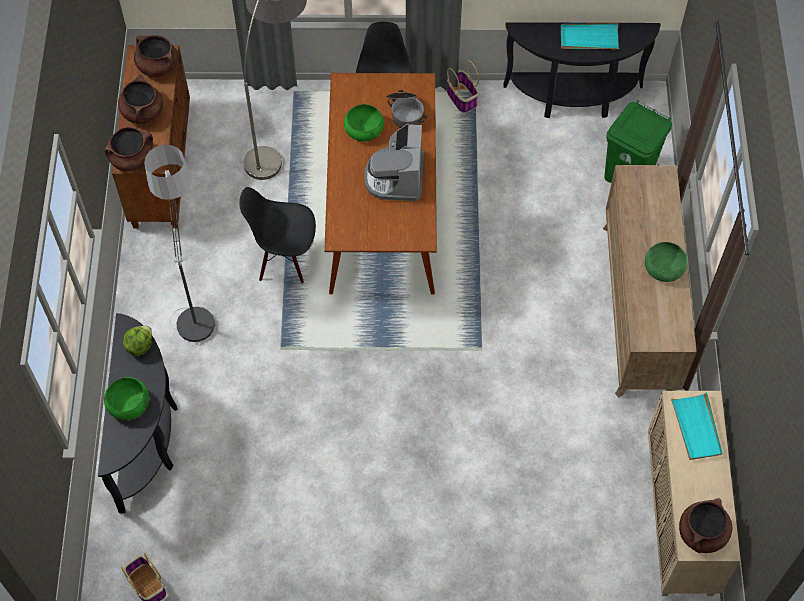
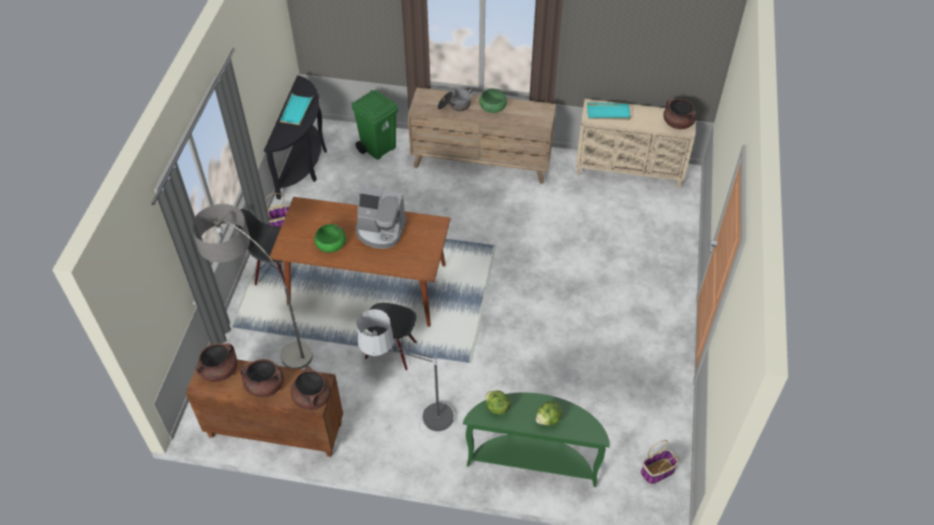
camera: 80 degrees left, 10 degrees down
black console table [98,313,178,513] -> green console table [463,392,610,487]
green bowl [104,377,149,420] -> lettuce [536,401,562,425]
cooking pot [386,90,427,128] -> cooking pot moved to [438,88,472,111]

